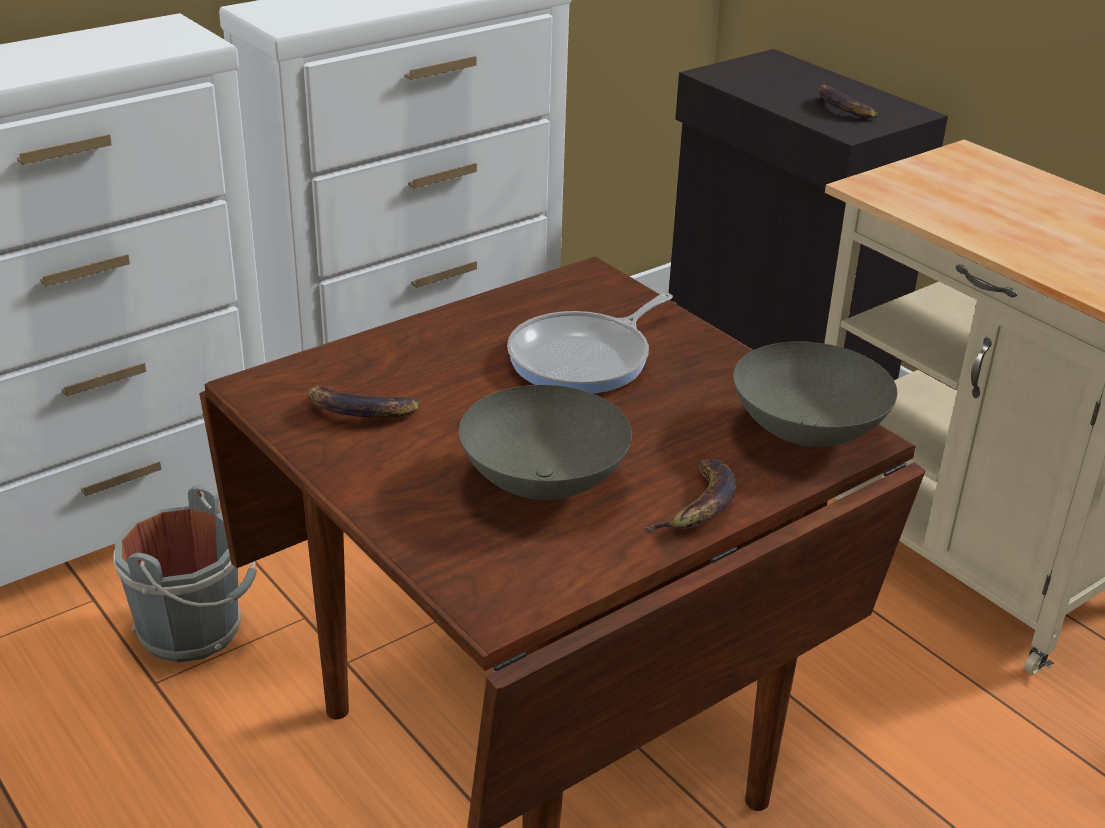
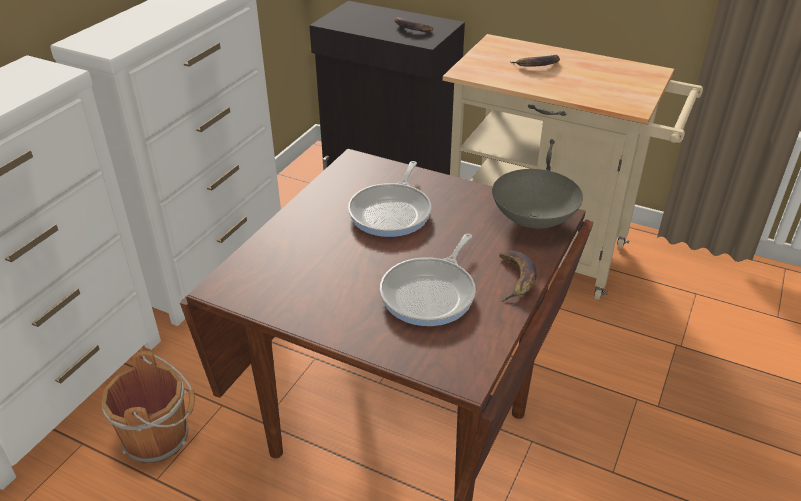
camera: 25 degrees left, 5 degrees up
grey bucket [113,485,257,663] -> brown bucket [101,351,195,464]
banana [307,385,420,417] -> banana moved to [511,55,560,67]
grey bowl [459,385,632,500] -> frying pan [380,233,476,326]

